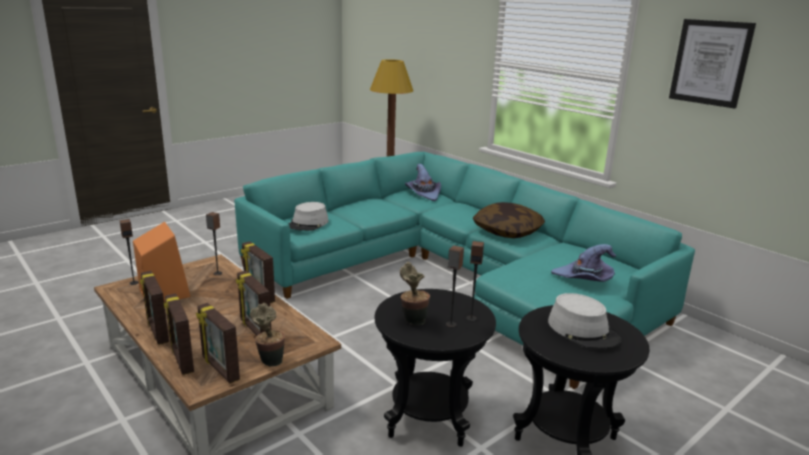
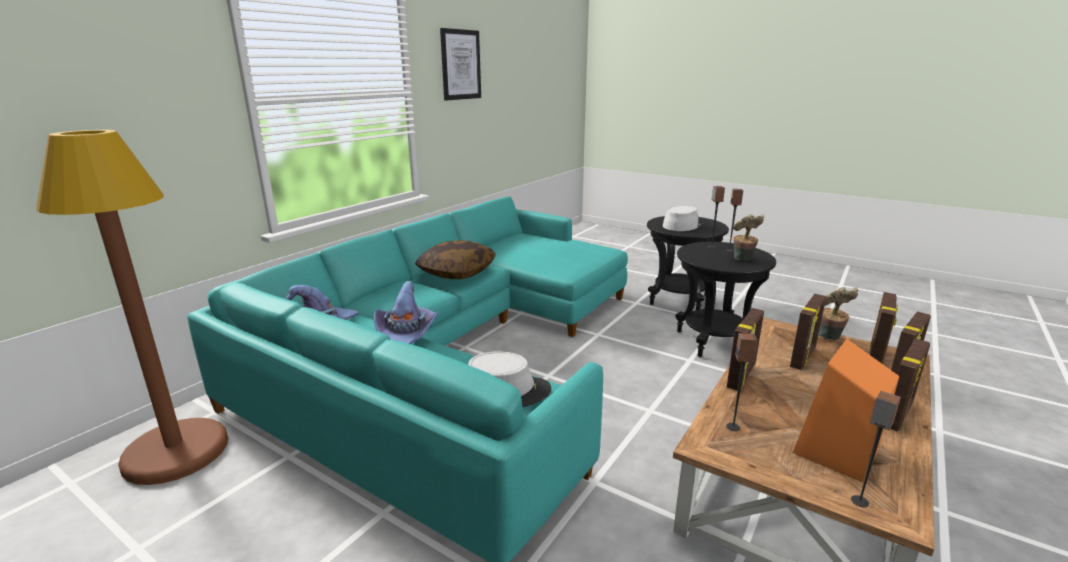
camera: 105 degrees left, 0 degrees up
purple hat [551,244,616,282] -> purple hat moved to [374,281,439,344]

